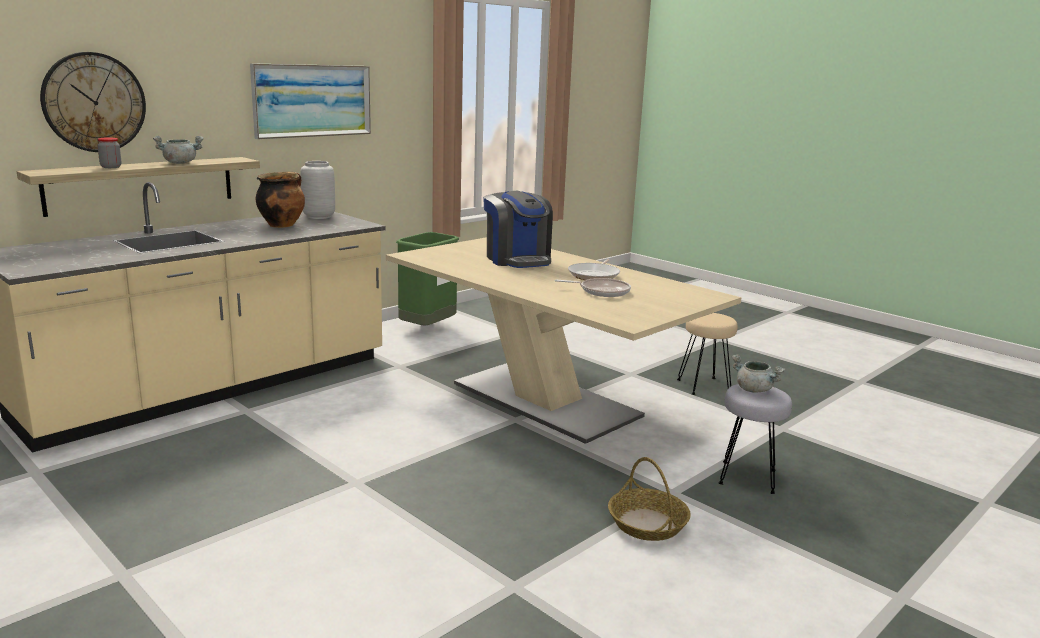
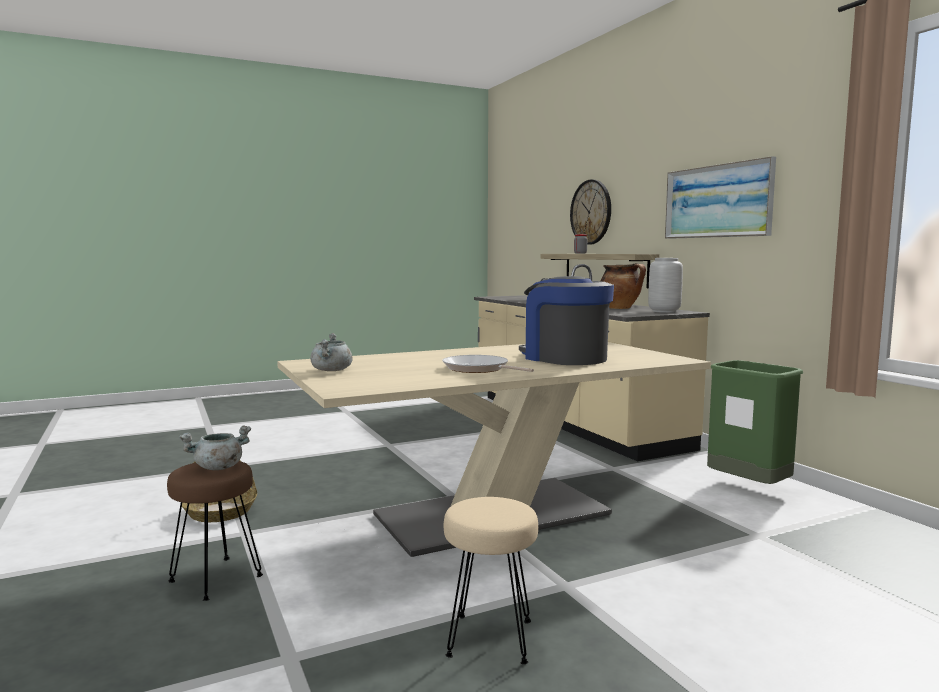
camera: 110 degrees right, 10 degrees down
grey cooking pot [153,136,204,164] -> grey cooking pot moved to [310,333,353,371]
coffee machine [483,191,553,268] -> coffee machine turned 60 degrees clockwise [519,276,614,365]
frying pan [555,278,631,297] -> none
grey stool [719,384,792,494] -> brown stool [167,461,263,601]

